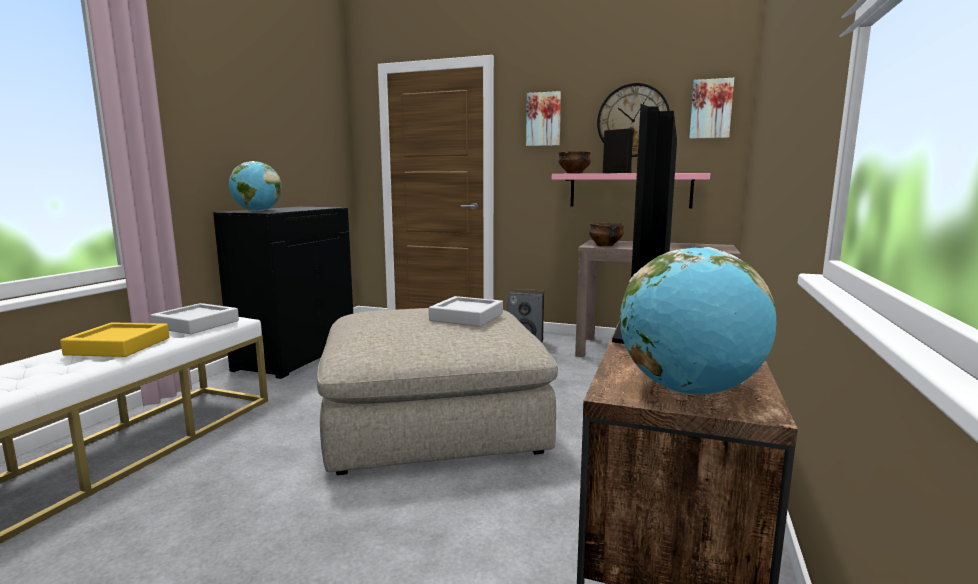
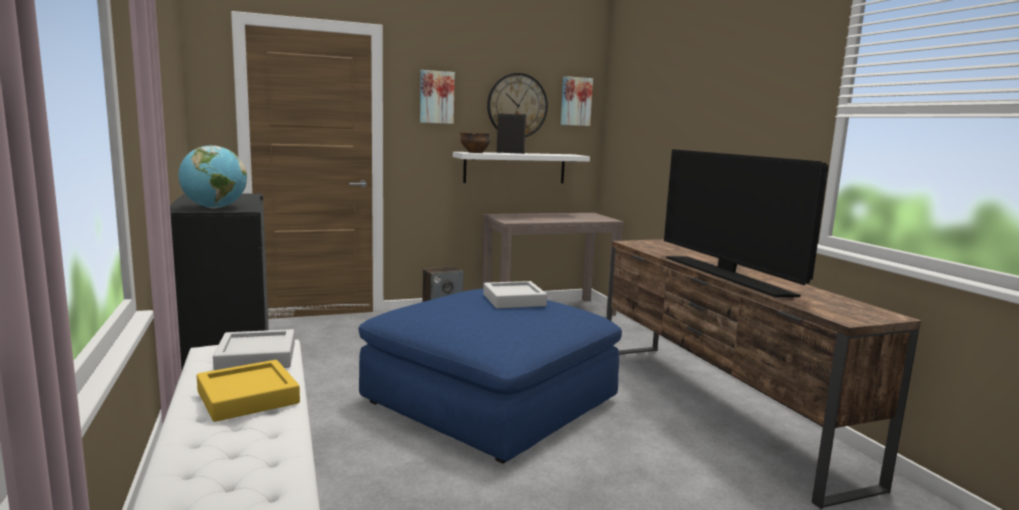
camera: 40 degrees left, 0 degrees up
beige ottoman [317,308,558,475] -> blue ottoman [358,289,622,464]
pink shelf [552,173,711,208] -> white shelf [453,152,590,183]
bowl [589,223,624,246] -> none
globe [620,247,776,395] -> none

